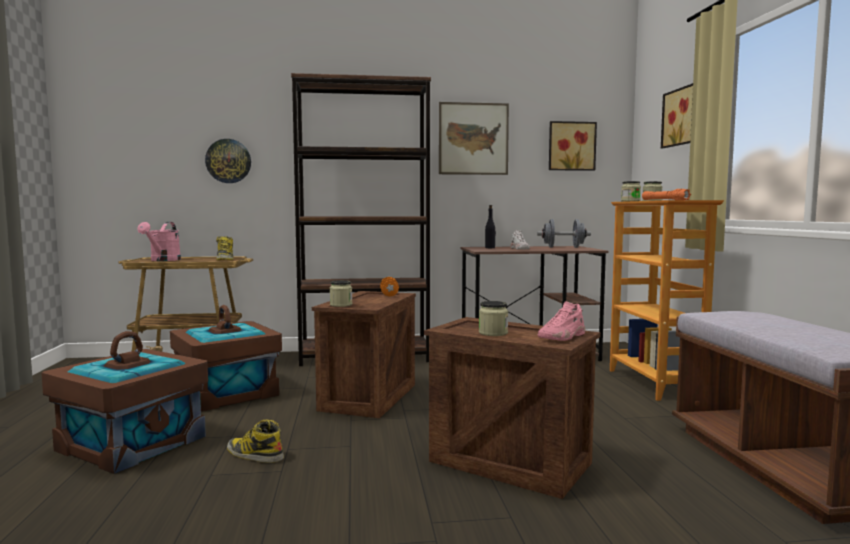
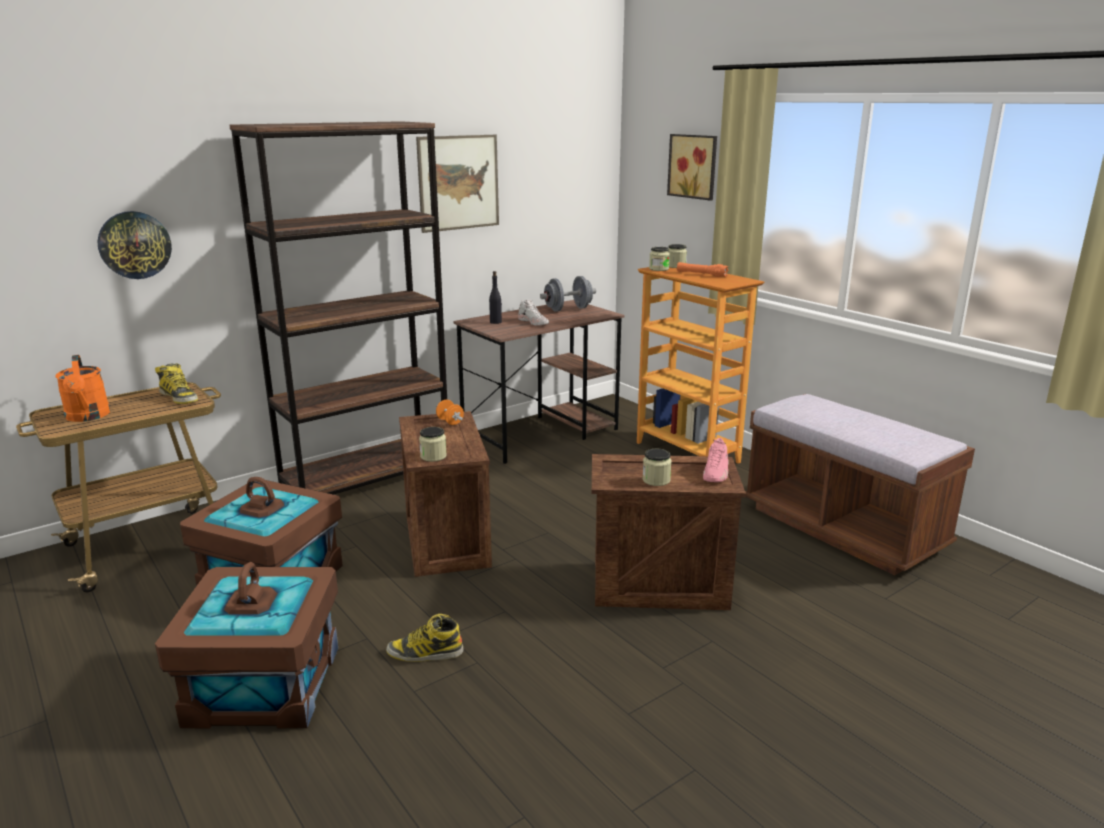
camera: 30 degrees left, 15 degrees up
pink watering can [137,222,181,261] -> orange watering can [55,355,110,422]
picture [549,121,597,171] -> none

